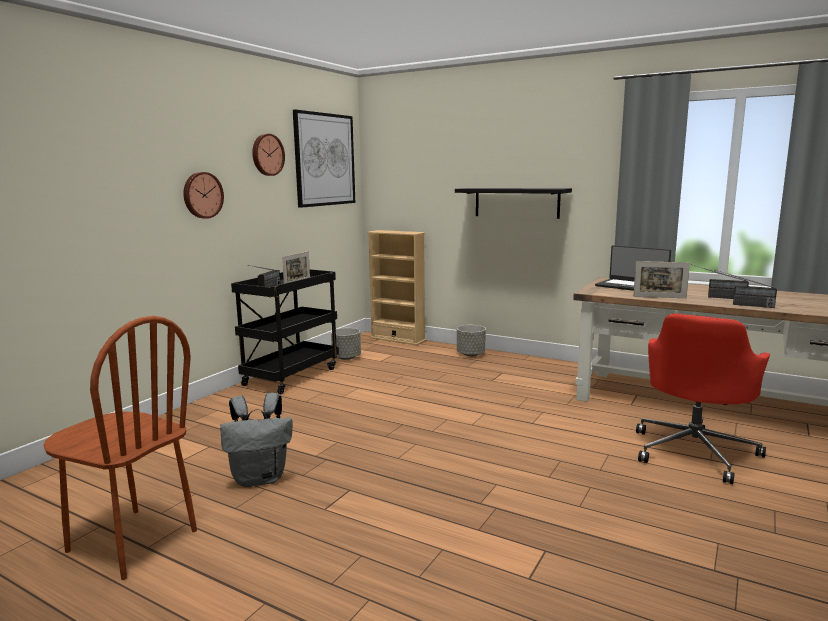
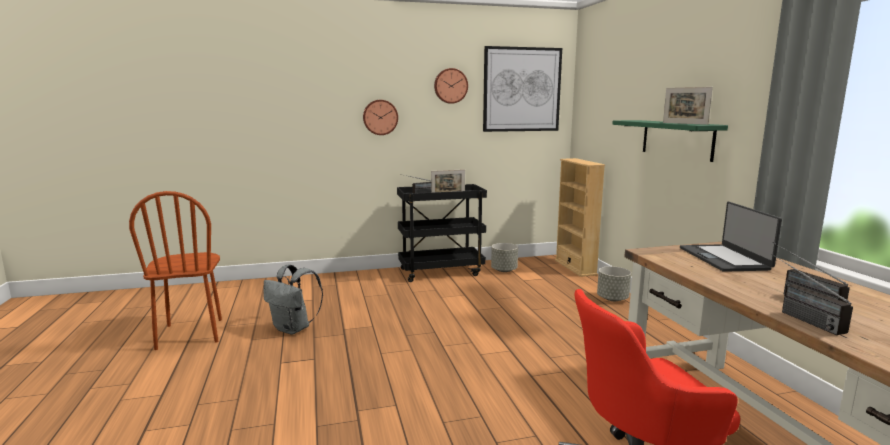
camera: 45 degrees right, 0 degrees up
black shelf [455,188,572,219] -> green shelf [612,120,728,162]
picture frame [633,261,690,298] -> picture frame moved to [663,87,713,125]

